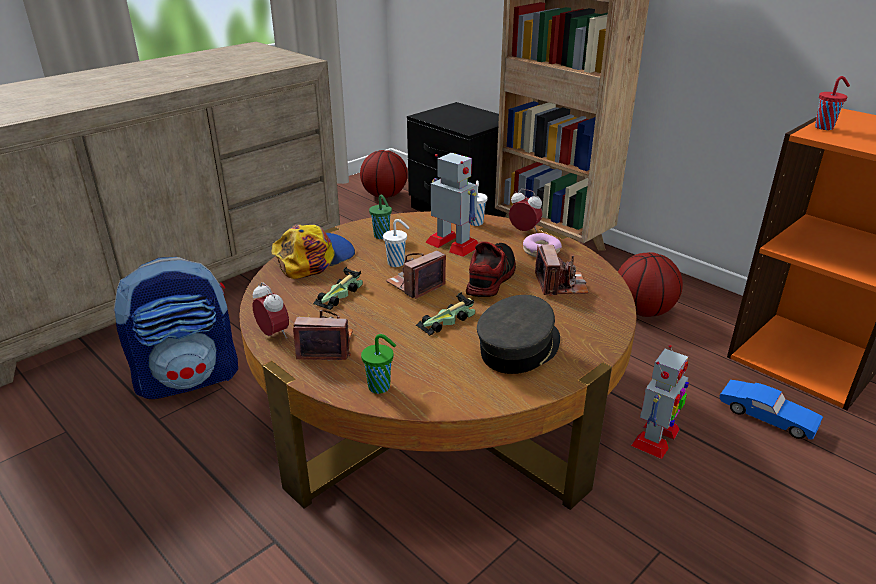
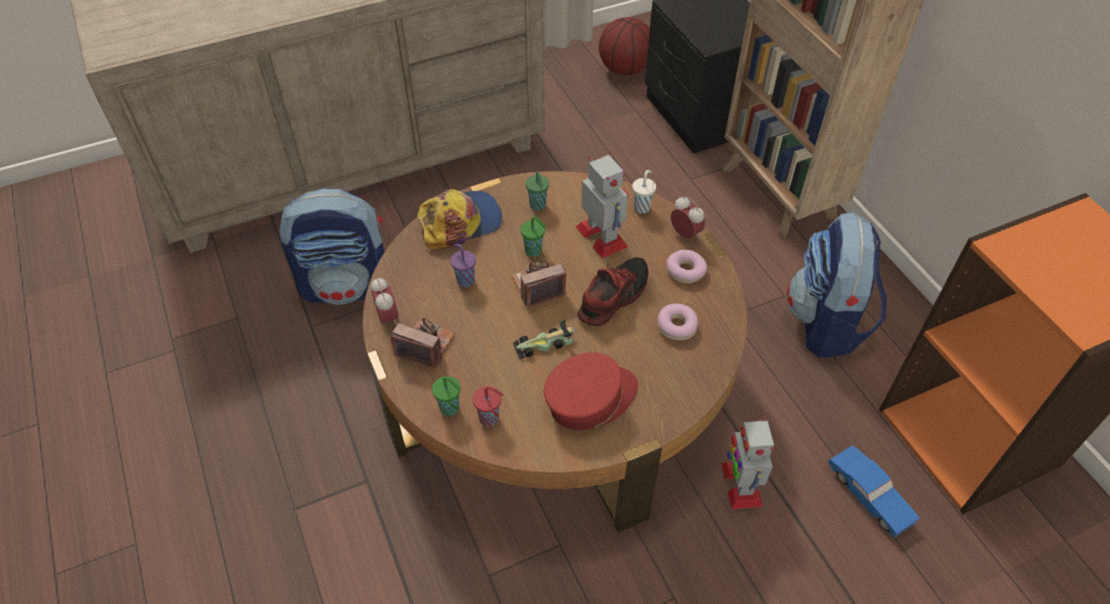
camera: 20 degrees right, 20 degrees up
toy car [313,266,363,310] -> purple cup [451,244,476,288]
white cup [383,219,409,267] -> green cup [521,217,546,257]
grey cap [477,295,560,374] -> red cap [544,352,638,430]
camera [535,245,589,296] -> donut [657,303,698,341]
basketball [618,252,683,317] -> backpack [787,212,886,357]
toy robot [631,345,689,459] -> toy robot turned 120 degrees clockwise [721,417,774,509]
red cup [815,76,850,130] -> red cup moved to [473,386,504,426]

